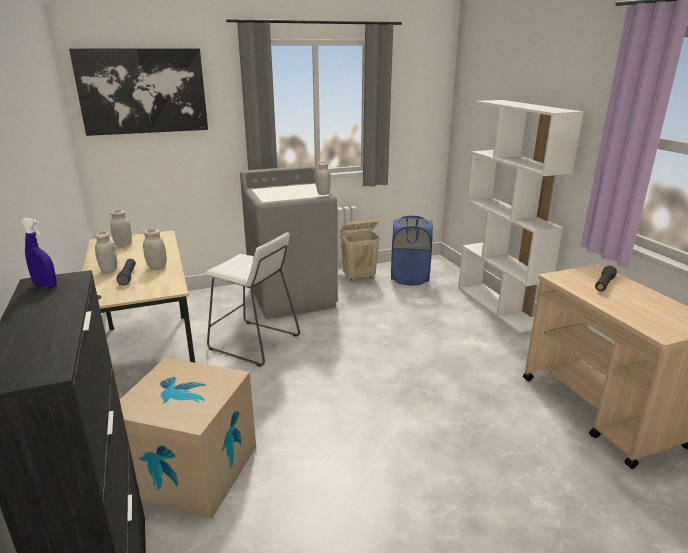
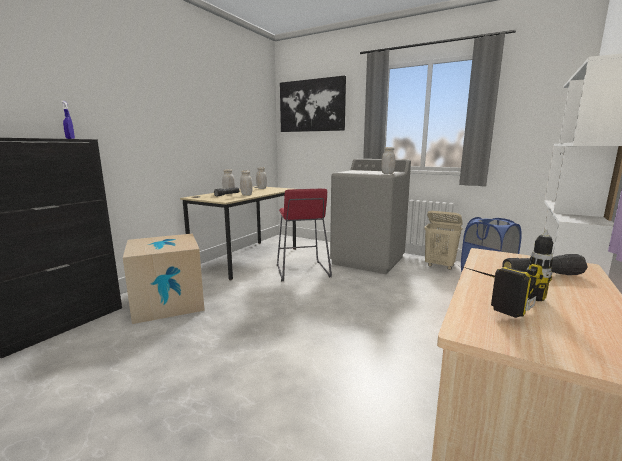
camera: 50 degrees right, 10 degrees down
white stool [205,233,300,367] -> red stool [277,189,332,281]
none -> power drill [457,229,553,318]

